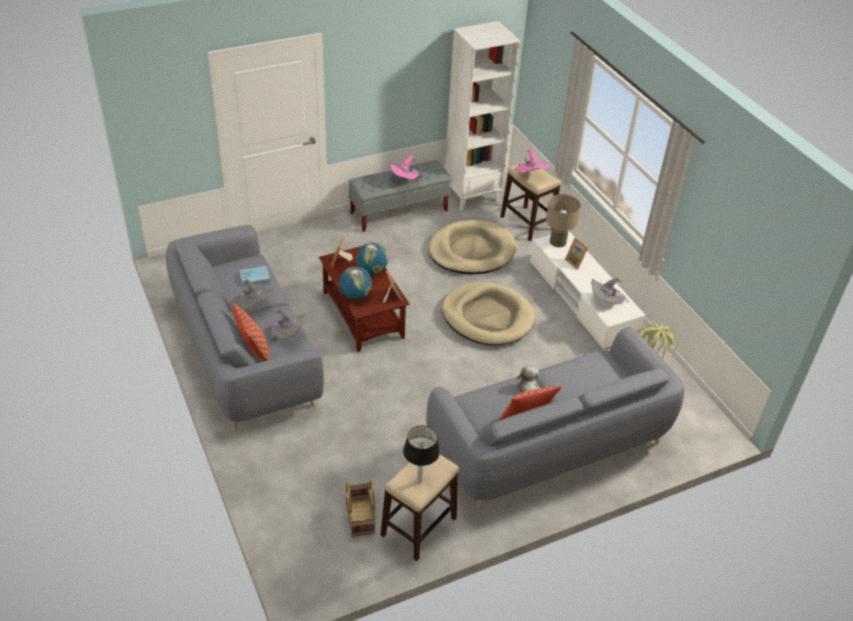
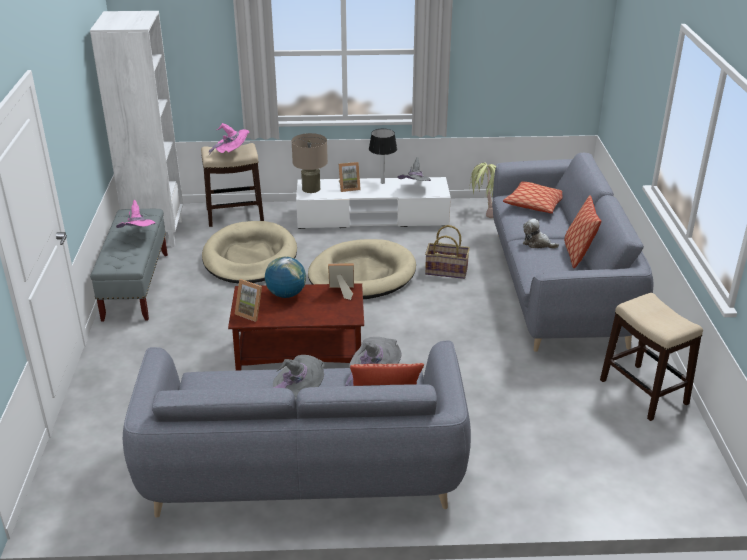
camera: 65 degrees left, 10 degrees down
blue book [240,266,270,286] -> none
globe [339,267,372,299] -> none
basket [345,480,376,537] -> basket moved to [425,225,470,279]
table lamp [403,426,440,483] -> table lamp moved to [369,129,397,184]
none -> pillow [503,181,563,213]

